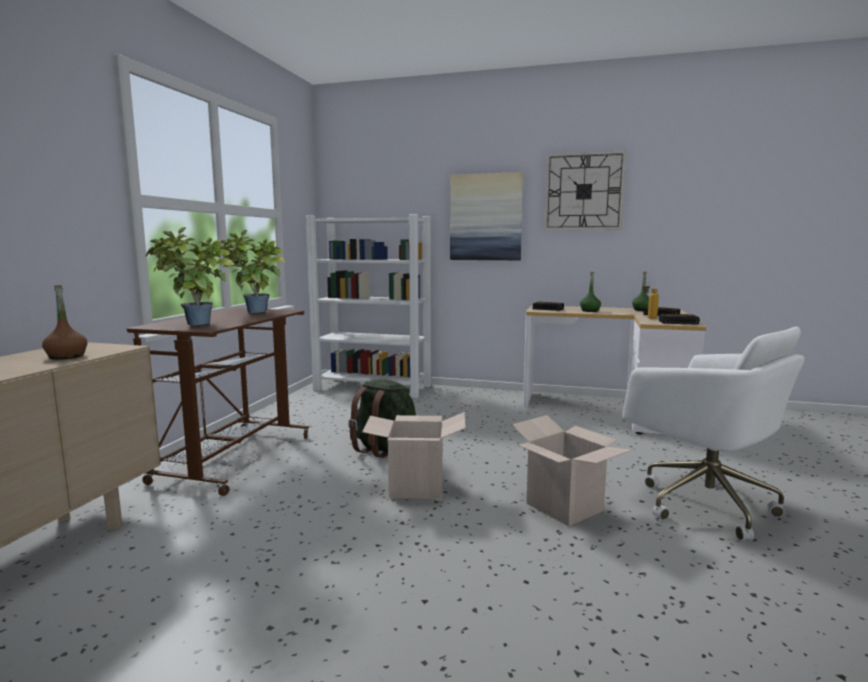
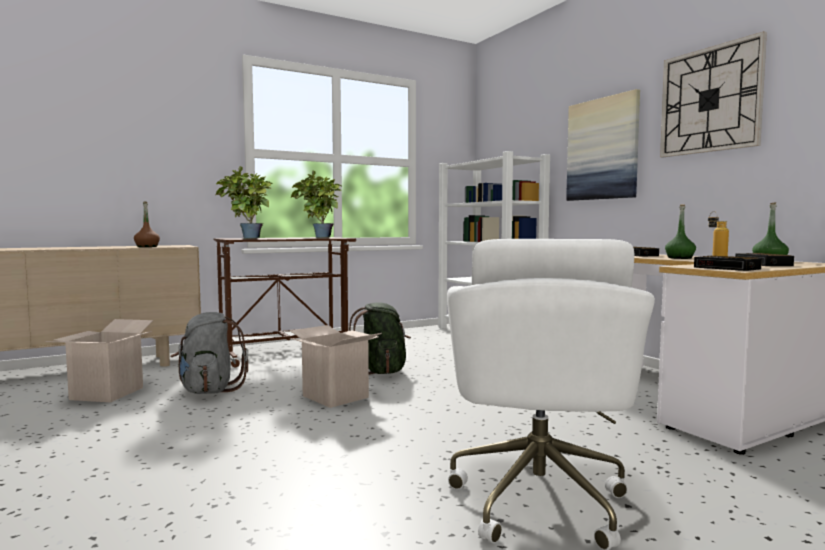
camera: 45 degrees right, 5 degrees down
cardboard box [512,415,632,526] -> cardboard box moved to [46,319,153,402]
none -> grey backpack [170,312,248,394]

